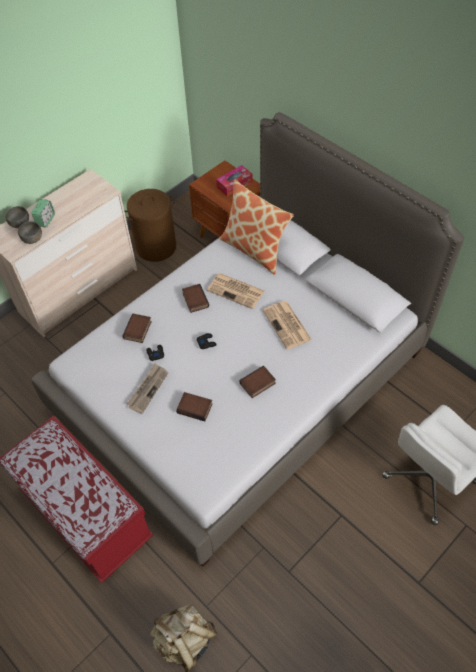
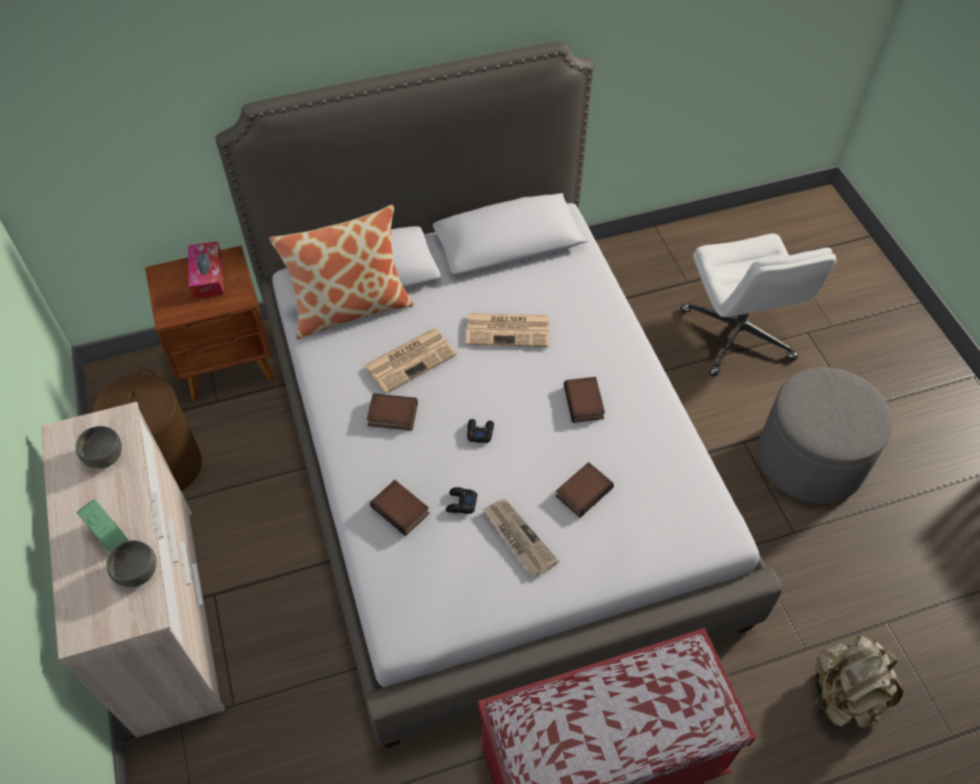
camera: 65 degrees left, 0 degrees up
grey bowl [5,206,29,228] -> grey bowl moved to [76,426,122,469]
none -> grey ottoman [758,367,892,504]

